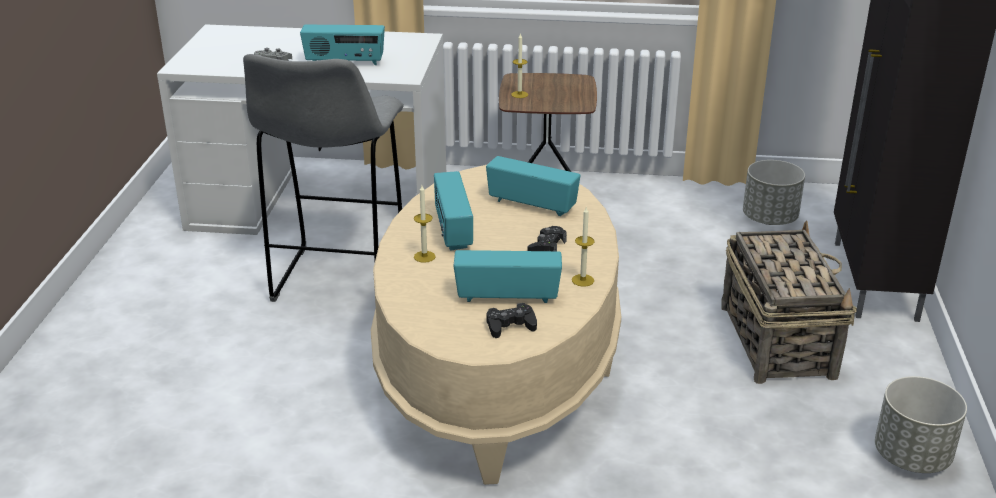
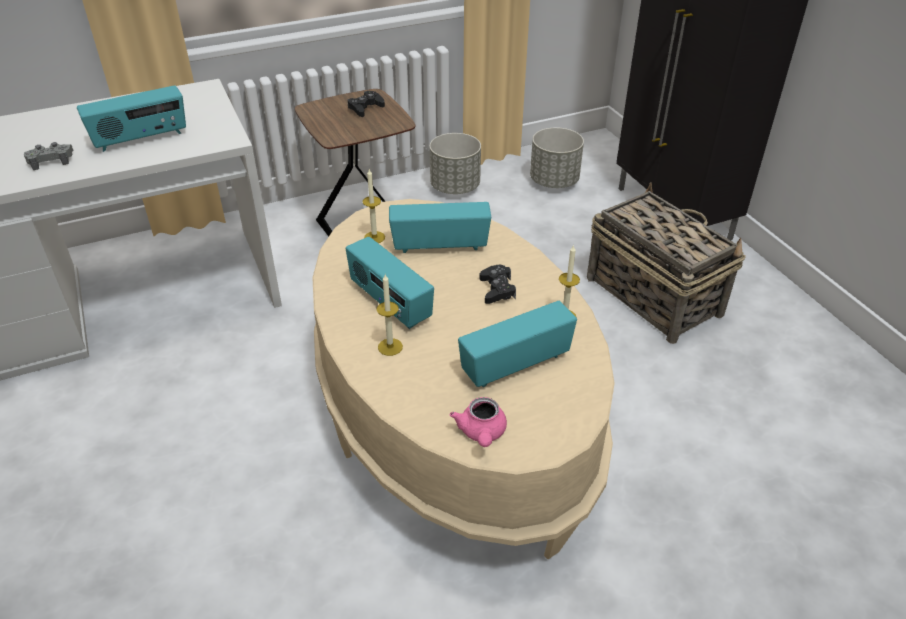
camera: 30 degrees left, 10 degrees up
grey stool [243,54,404,302] -> none
black game controller [487,303,537,338] -> black game controller moved to [348,91,385,117]
candle [511,33,528,98] -> candle moved to [362,169,385,243]
grey planter [875,376,967,473] -> grey planter moved to [430,133,481,194]
none -> pink teapot [450,397,507,447]

